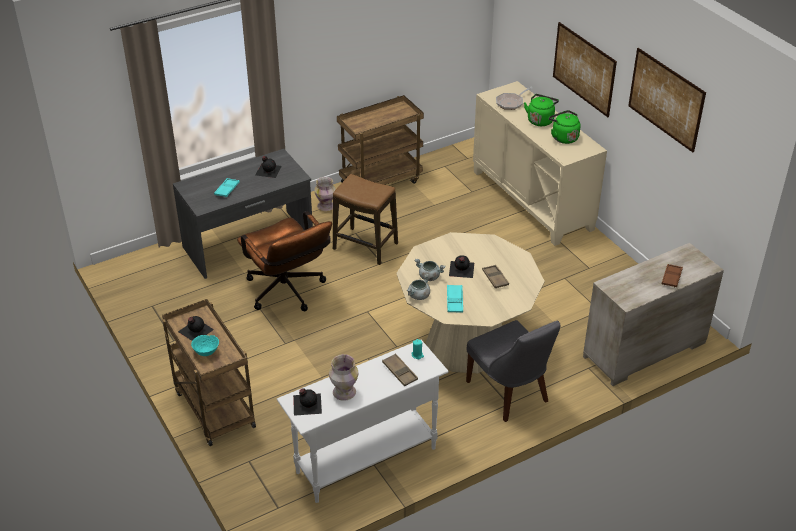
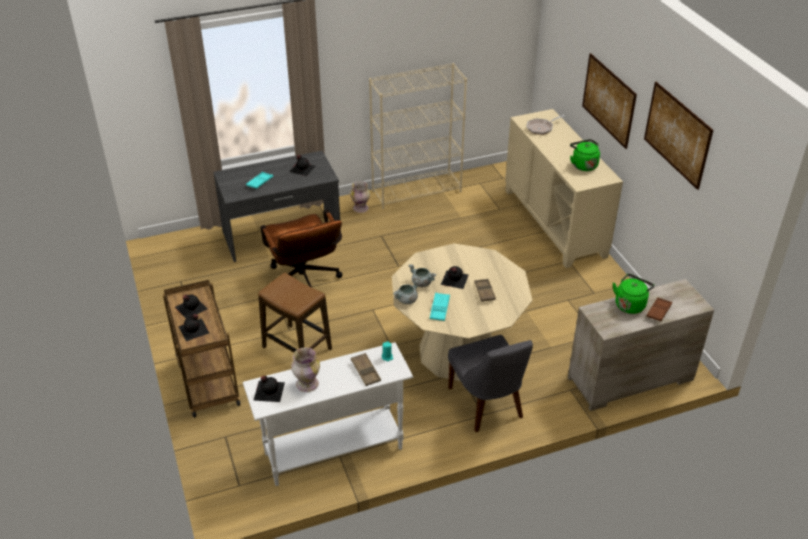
camera: 10 degrees right, 0 degrees up
turquoise bowl [191,335,219,356] -> black bottle [178,314,209,341]
stool [333,174,398,265] -> stool moved to [258,273,332,352]
brown cart [337,95,424,185] -> beige bookcase [369,63,467,209]
green kettle [524,94,559,126] -> green kettle moved to [613,274,655,314]

